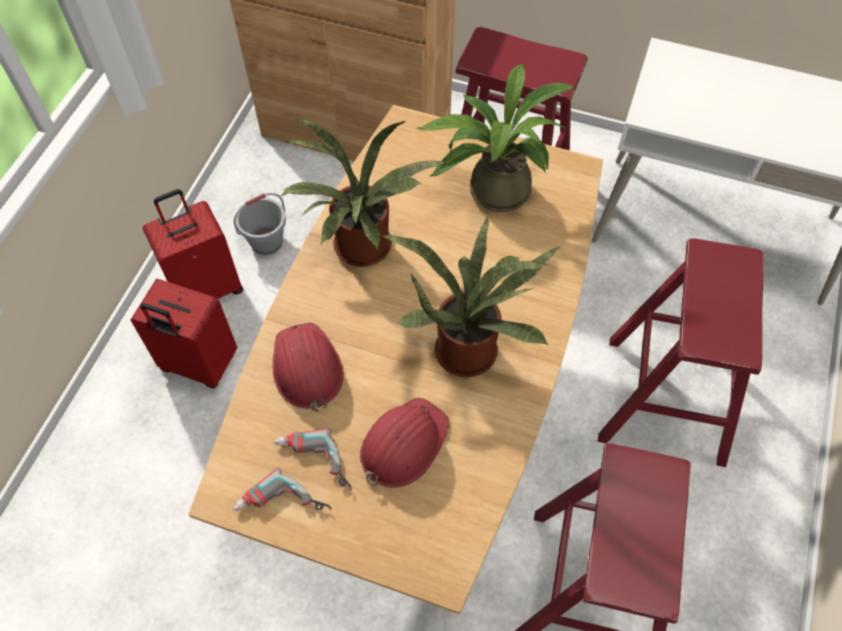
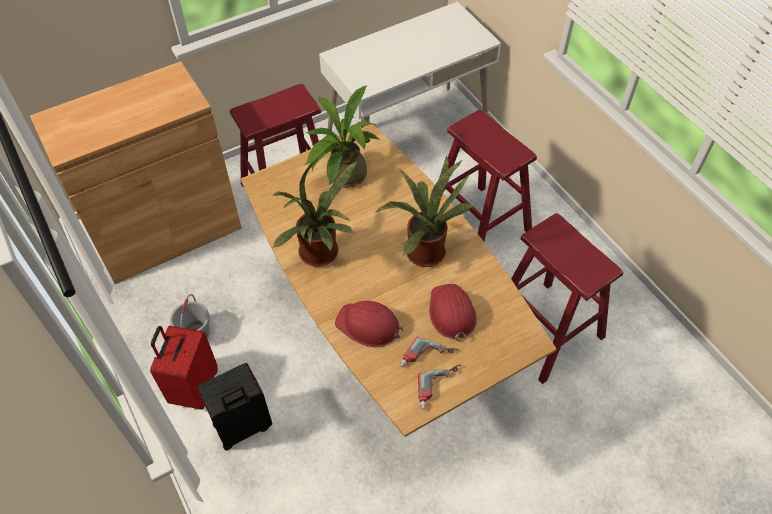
camera: 50 degrees left, 5 degrees down
red suitcase [131,279,237,388] -> black suitcase [197,363,272,451]

